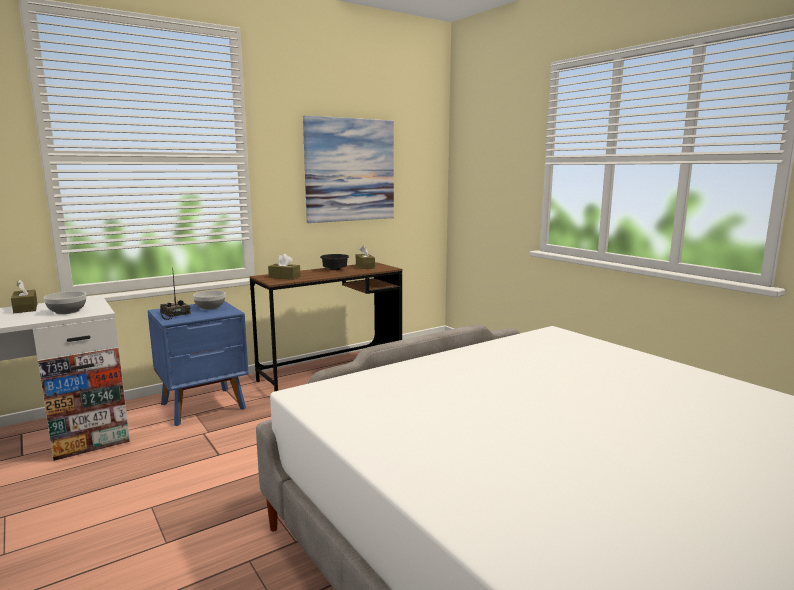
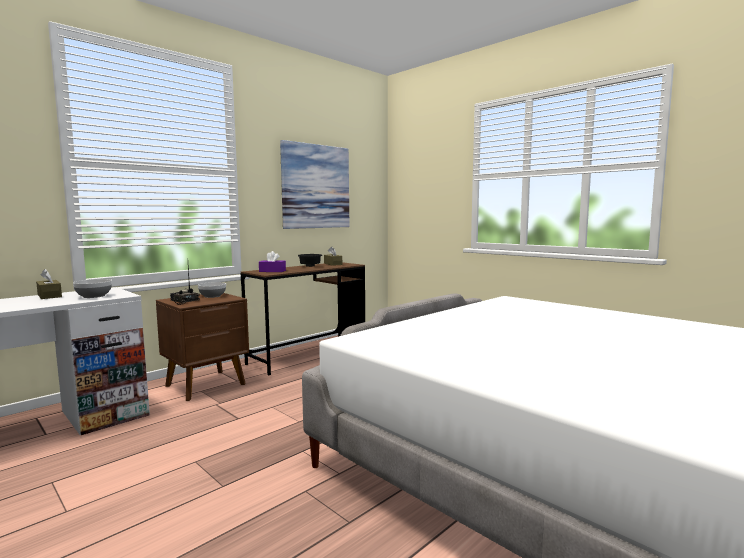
camera: 10 degrees left, 5 degrees down
blue nightstand [148,301,249,426] -> brown nightstand [156,293,249,401]
brown tissue box [268,254,300,280] -> purple tissue box [259,251,286,272]

